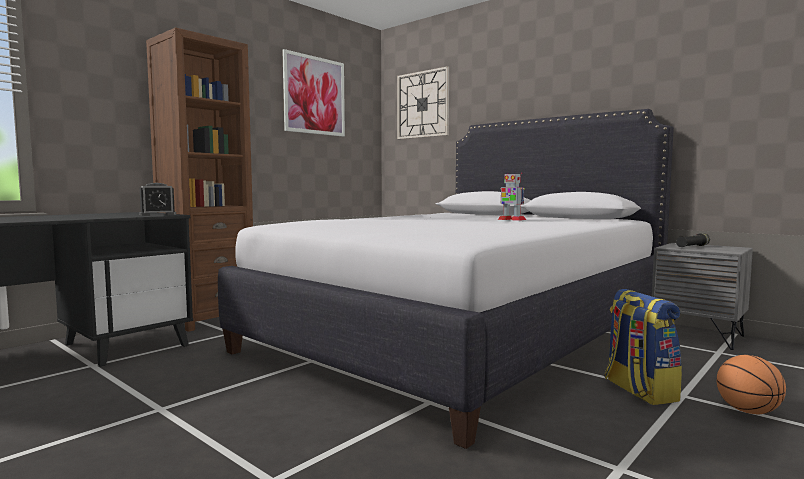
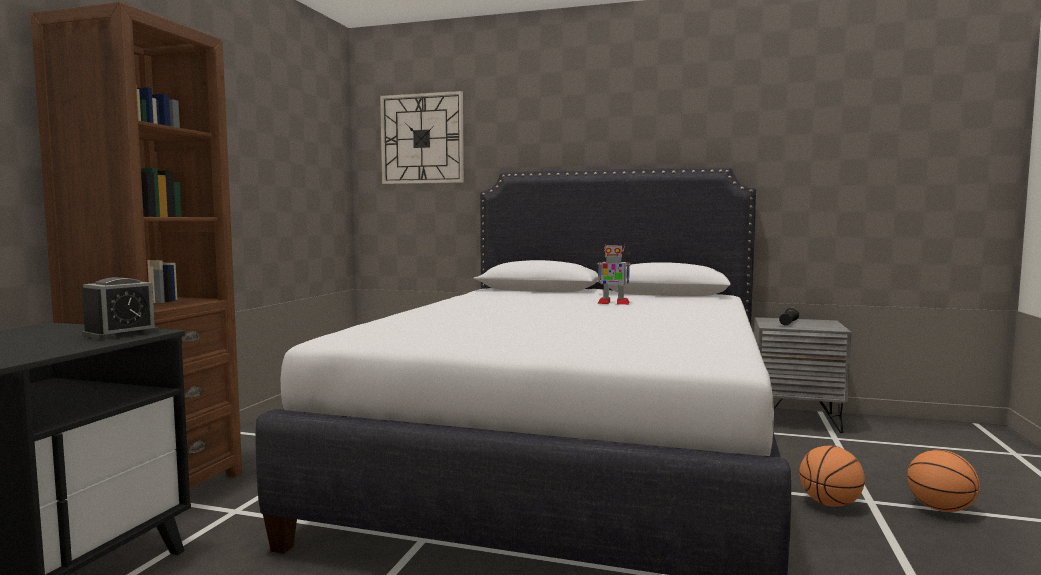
camera: 25 degrees left, 0 degrees up
picture [282,49,345,137] -> none
backpack [604,289,682,405] -> basketball [799,446,865,507]

